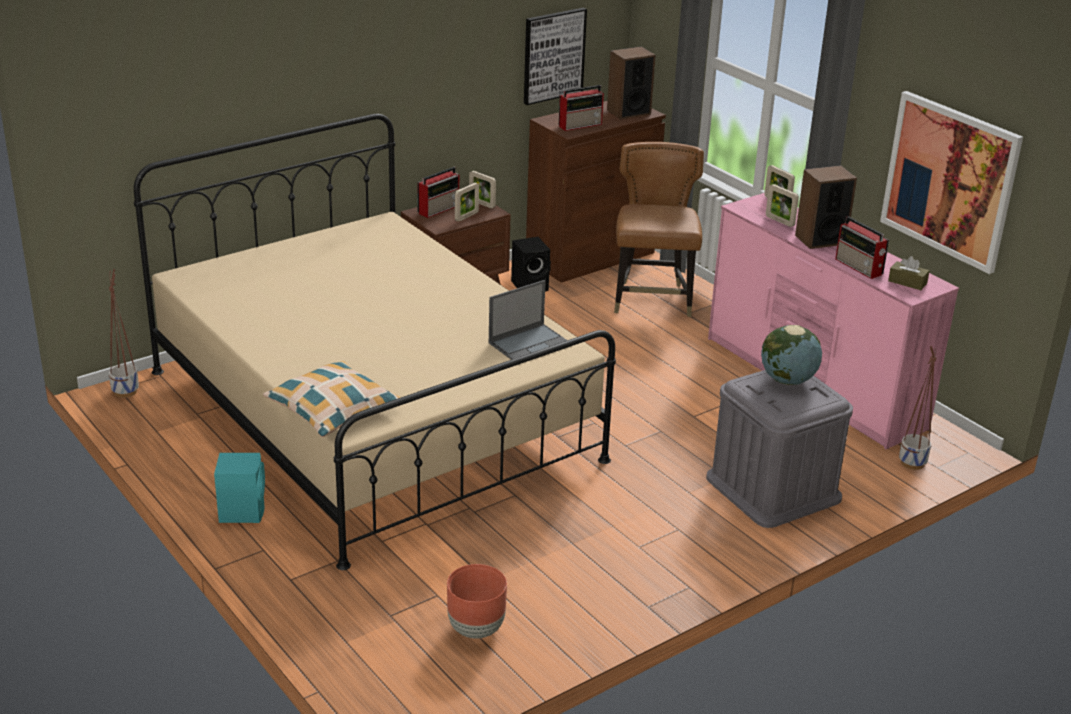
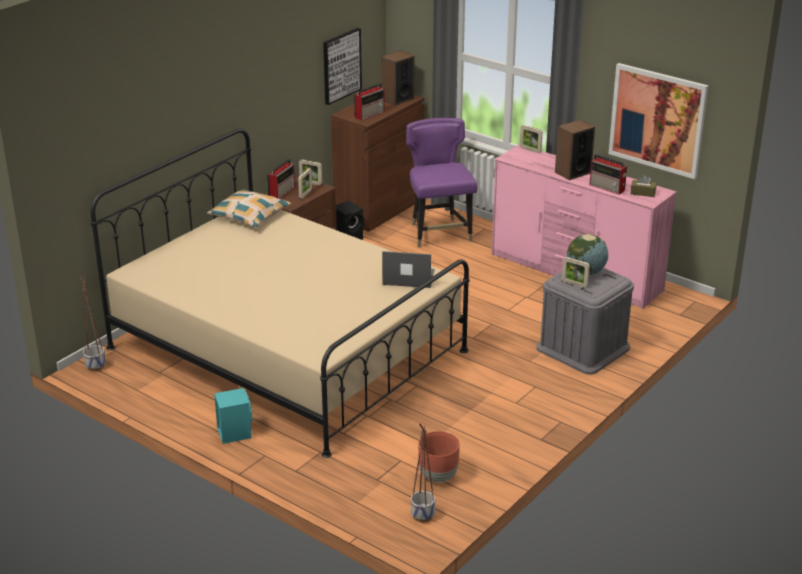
camera: 15 degrees left, 0 degrees up
pillow [263,361,401,437] -> pillow moved to [207,189,291,228]
laptop [488,280,567,360] -> laptop turned 120 degrees counterclockwise [382,251,435,288]
brown chair [614,142,704,317] -> purple chair [406,118,477,247]
picture frame [766,184,799,227] -> picture frame moved to [562,257,590,288]
planter [899,346,937,470] -> planter moved to [411,423,436,522]

